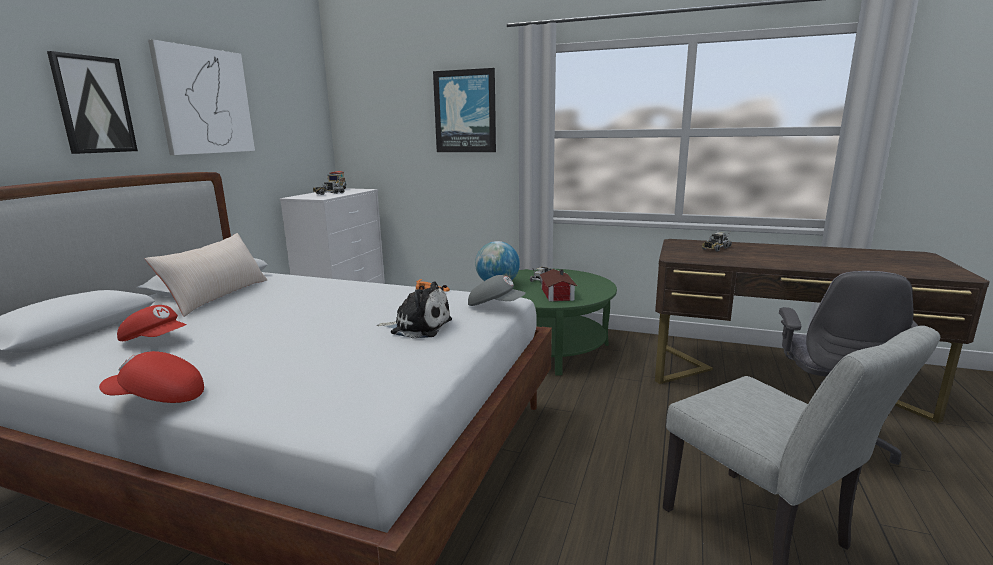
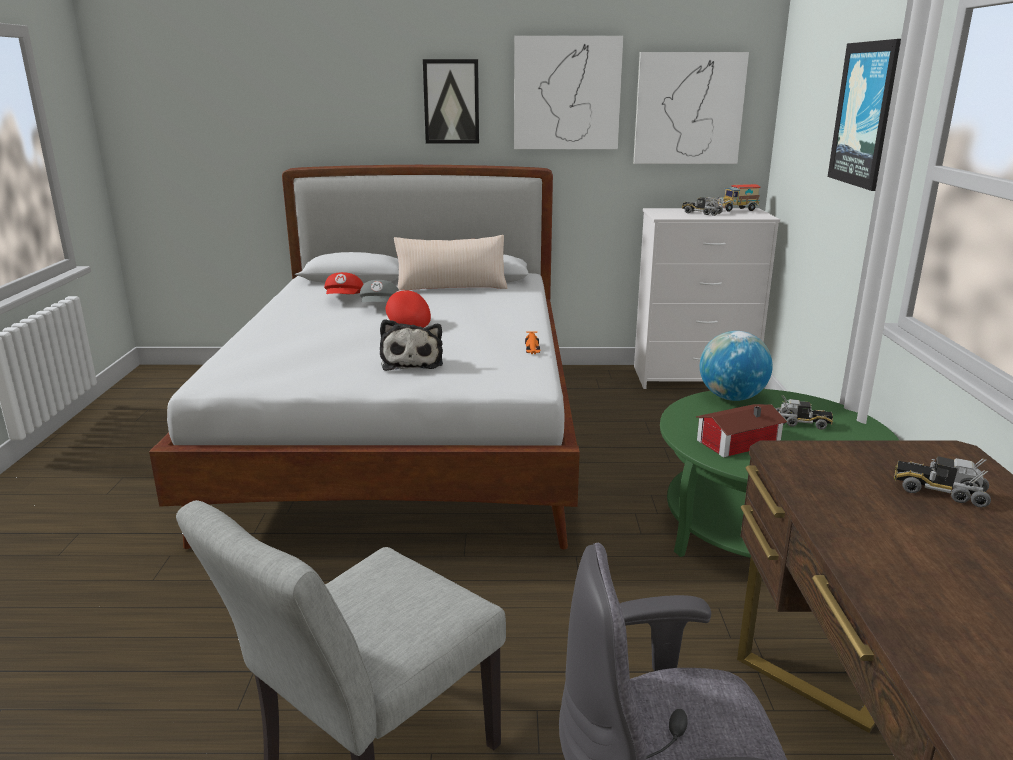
camera: 70 degrees right, 5 degrees up
red cap [99,351,204,403] -> red cap moved to [385,290,431,328]
grey cap [468,275,526,306] -> grey cap moved to [360,280,399,303]
none -> picture [633,52,749,164]

